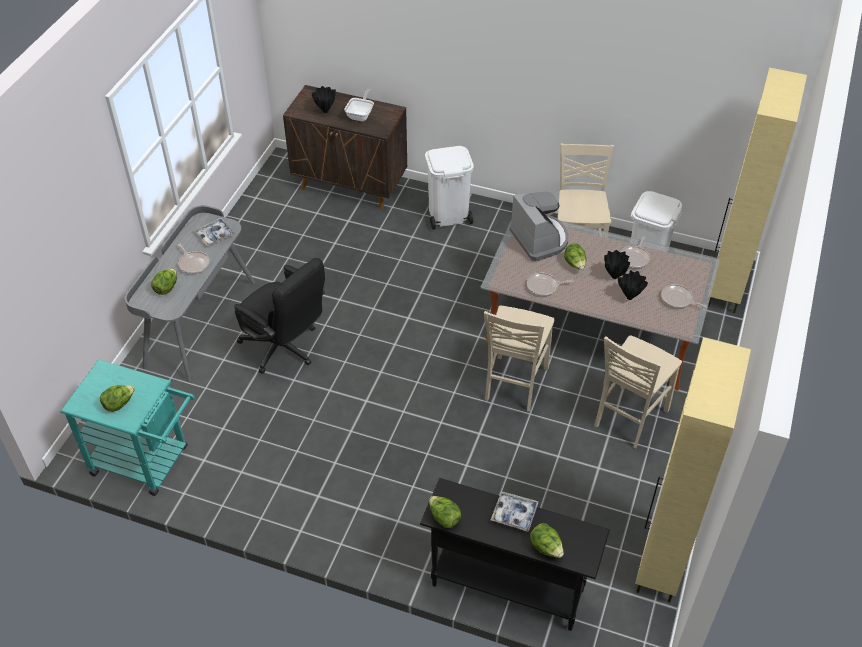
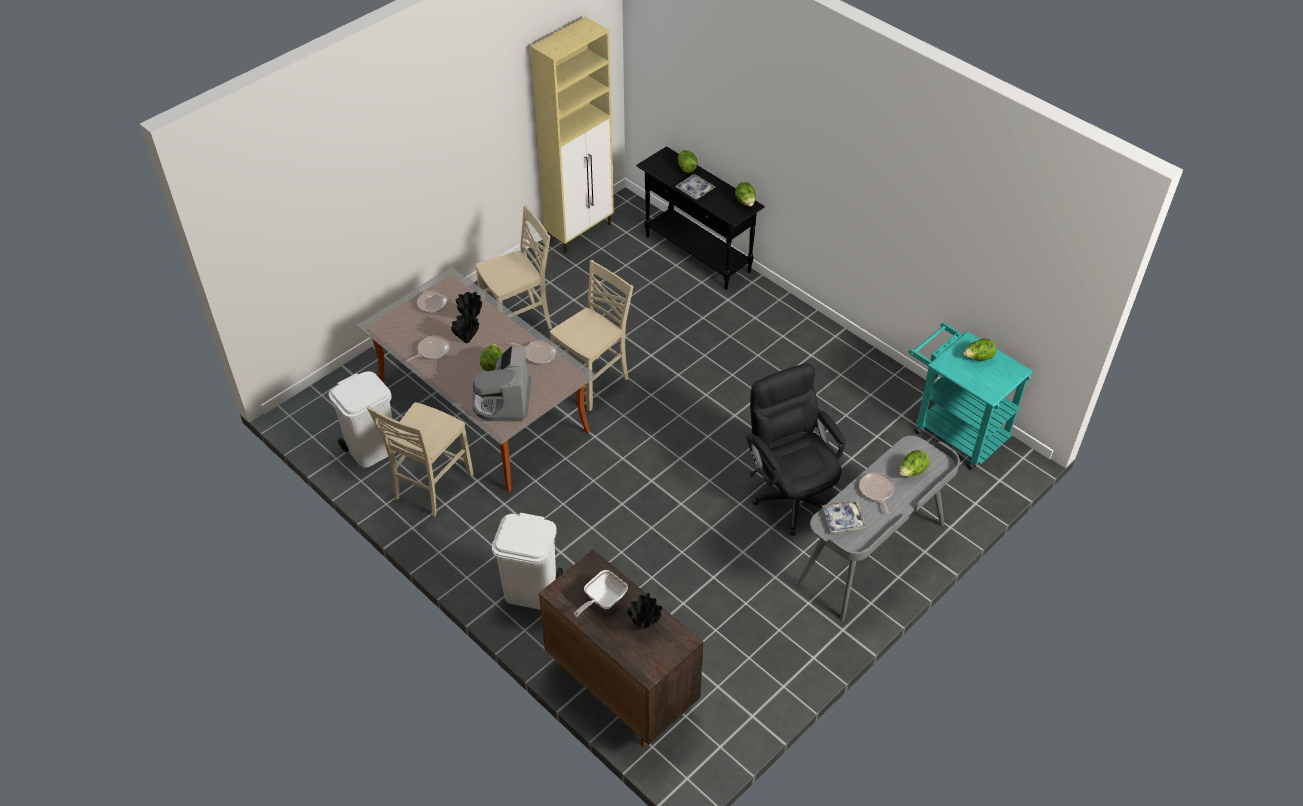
camera: 155 degrees left, 0 degrees up
beige cabinet [708,68,807,313] -> none

